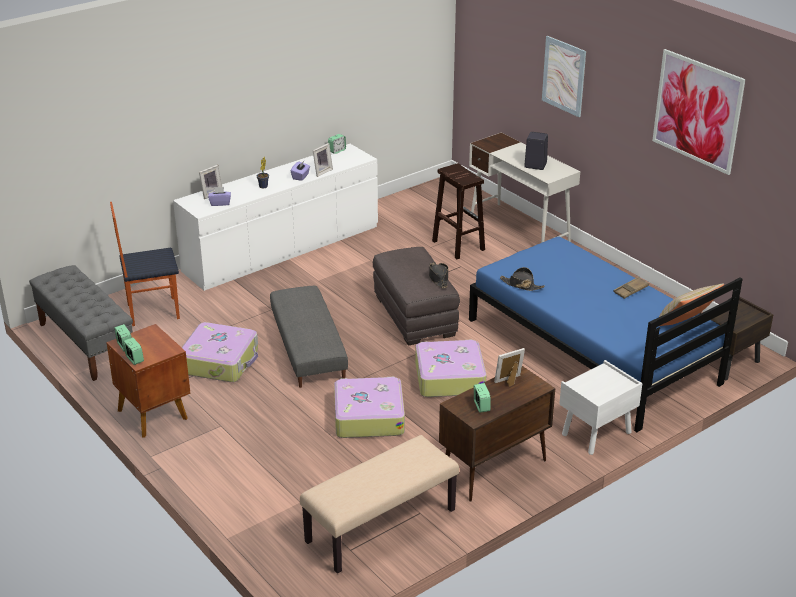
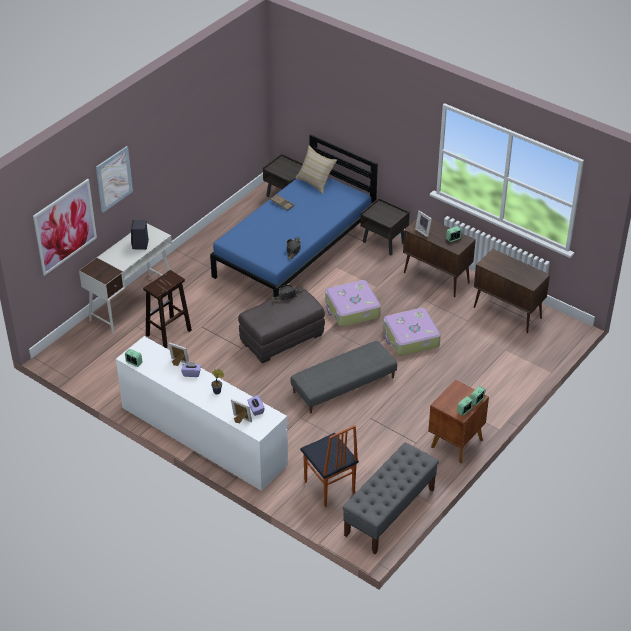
camera: 105 degrees left, 10 degrees up
suitcase [182,322,258,382] -> none
beige bench [300,435,459,574] -> brown cabinet [474,249,550,333]
white nightstand [559,360,642,455] -> brown nightstand [360,198,410,255]
picture [652,49,746,175] -> picture moved to [33,179,97,276]

